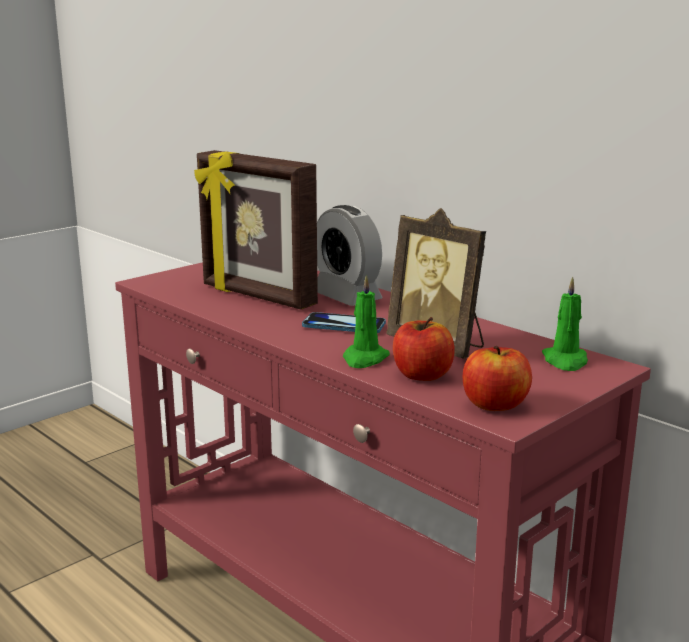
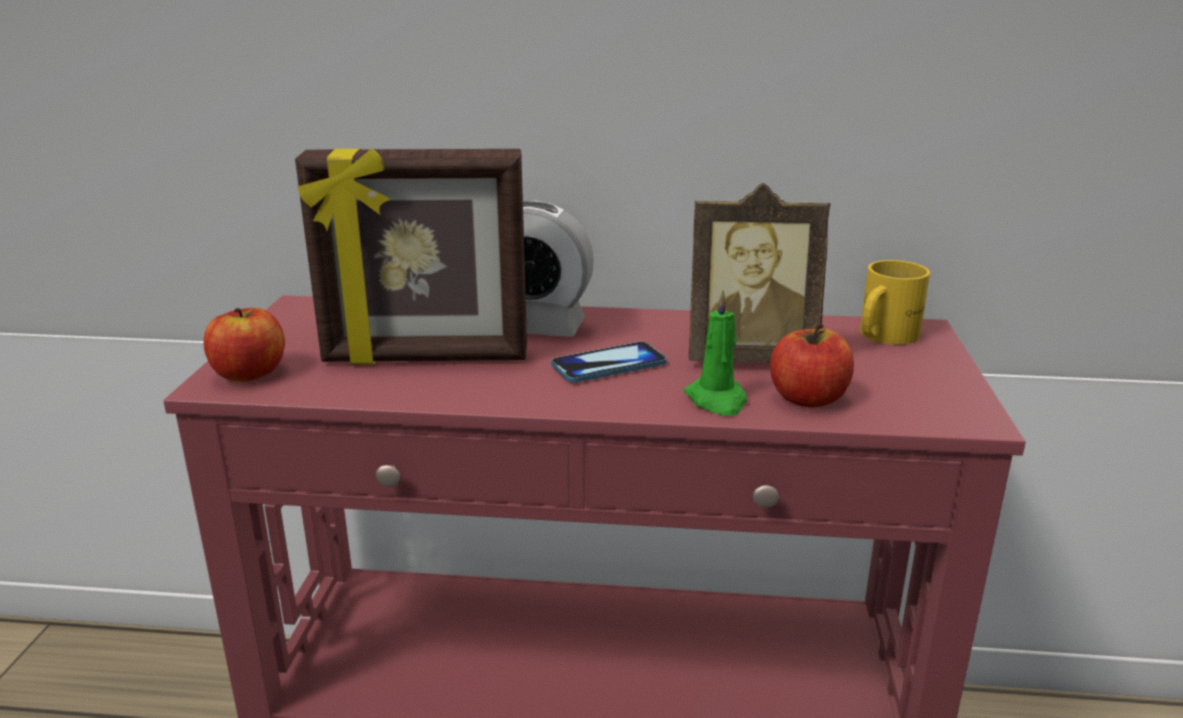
camera: 40 degrees left, 5 degrees up
apple [462,346,532,411] -> apple moved to [204,308,285,382]
green candle [542,277,588,371] -> yellow mug [860,260,930,345]

